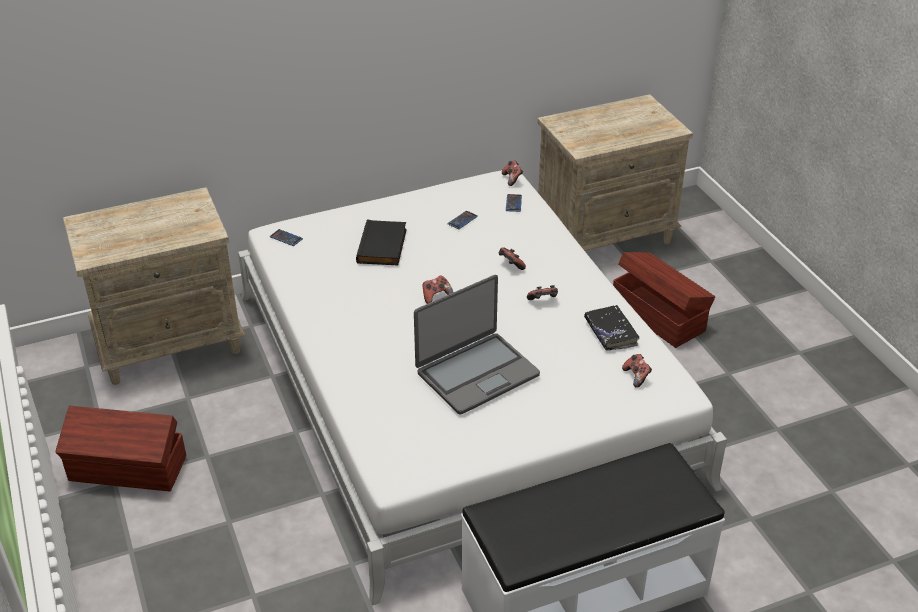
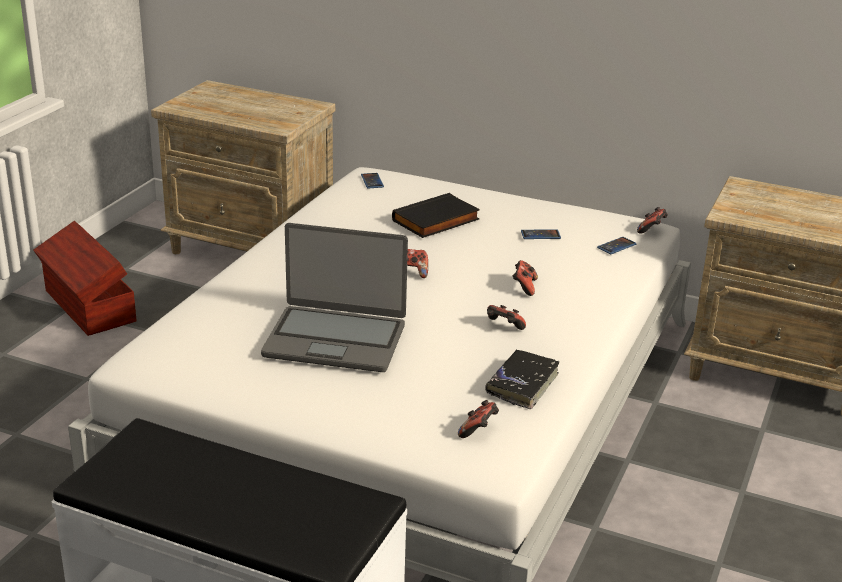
camera: 45 degrees right, 10 degrees down
brown storage box [613,252,715,348] -> none

